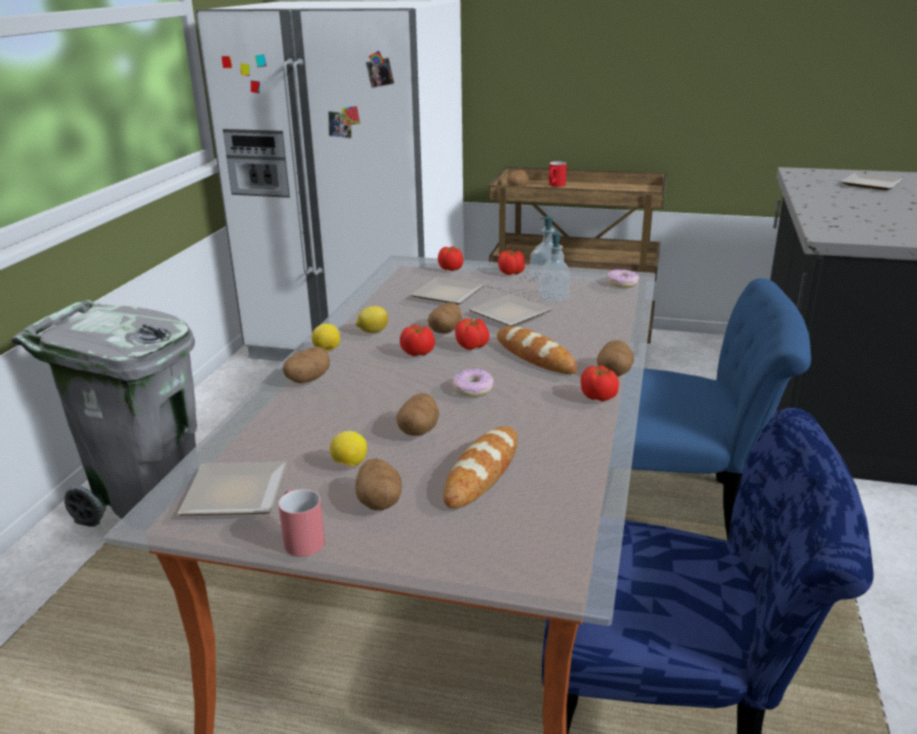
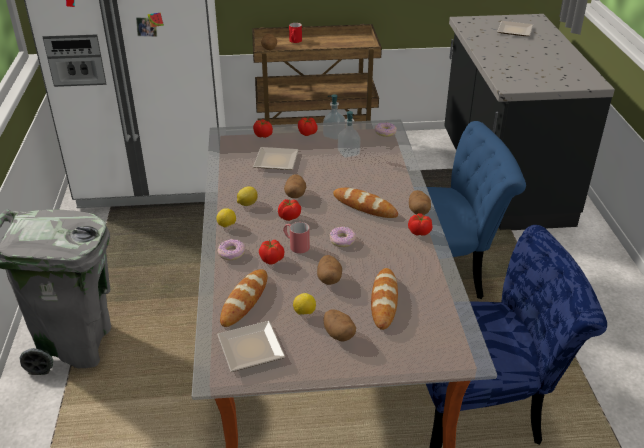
camera: 20 degrees left, 10 degrees up
red mug [278,489,325,557] -> red mug moved to [283,222,310,254]
potato [283,347,330,383] -> donut [218,239,246,260]
tomato [455,318,489,350] -> tomato moved to [259,240,284,265]
plate [469,294,552,326] -> none
none -> bread [220,269,267,327]

